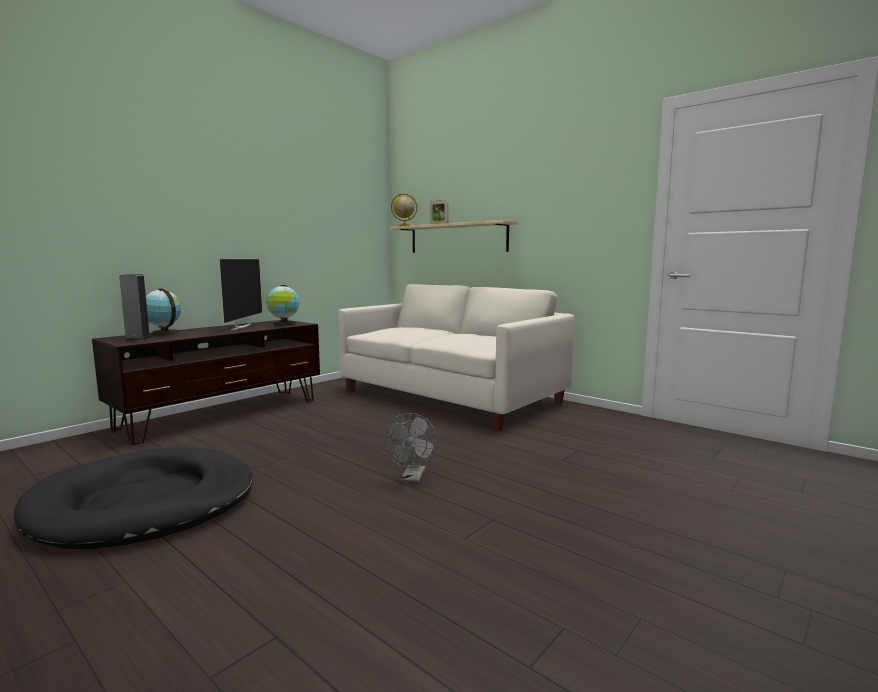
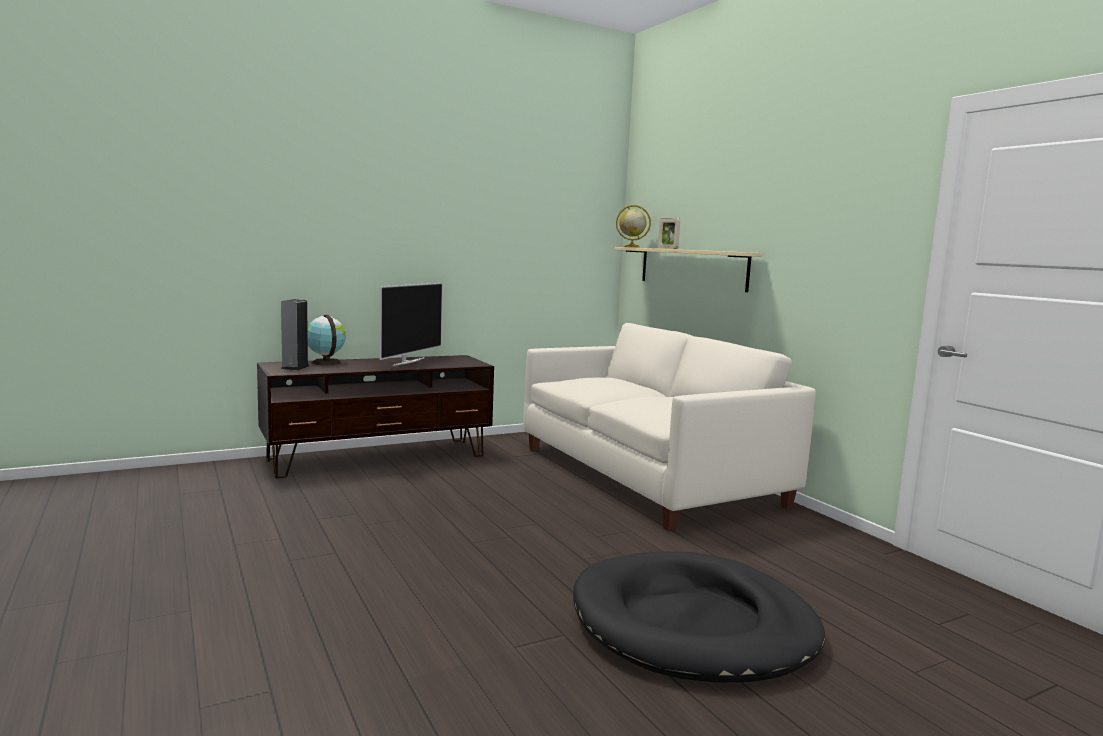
camera: 20 degrees right, 0 degrees up
black dog bed [14,447,253,549] -> black dog bed moved to [573,551,826,682]
globe [266,285,299,326] -> none
grey fan [384,413,438,483] -> none

